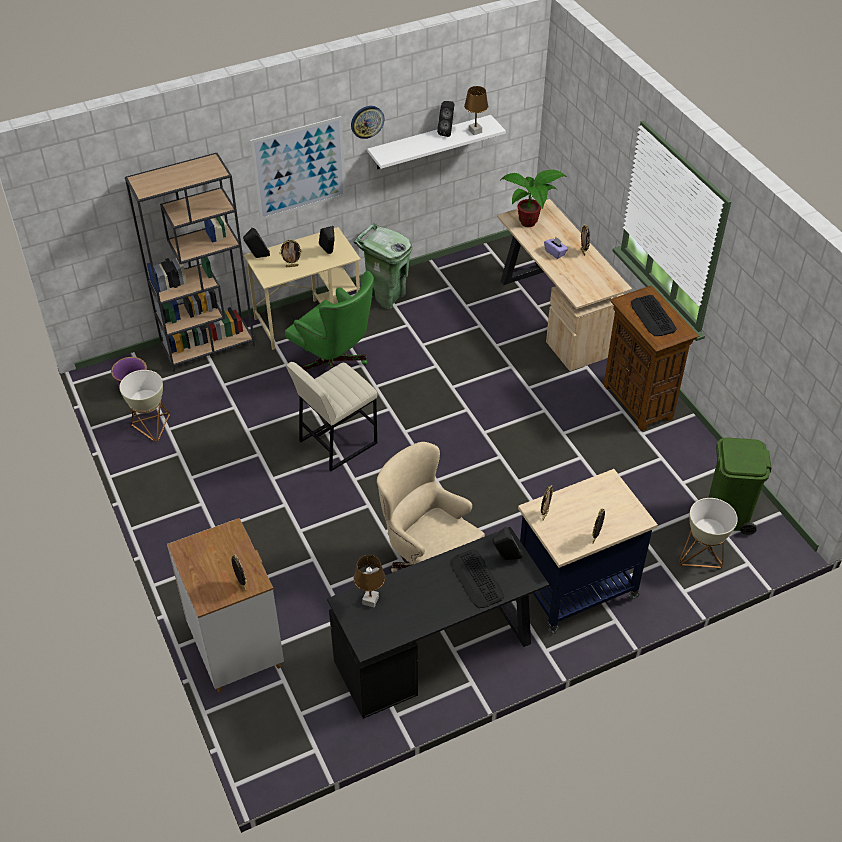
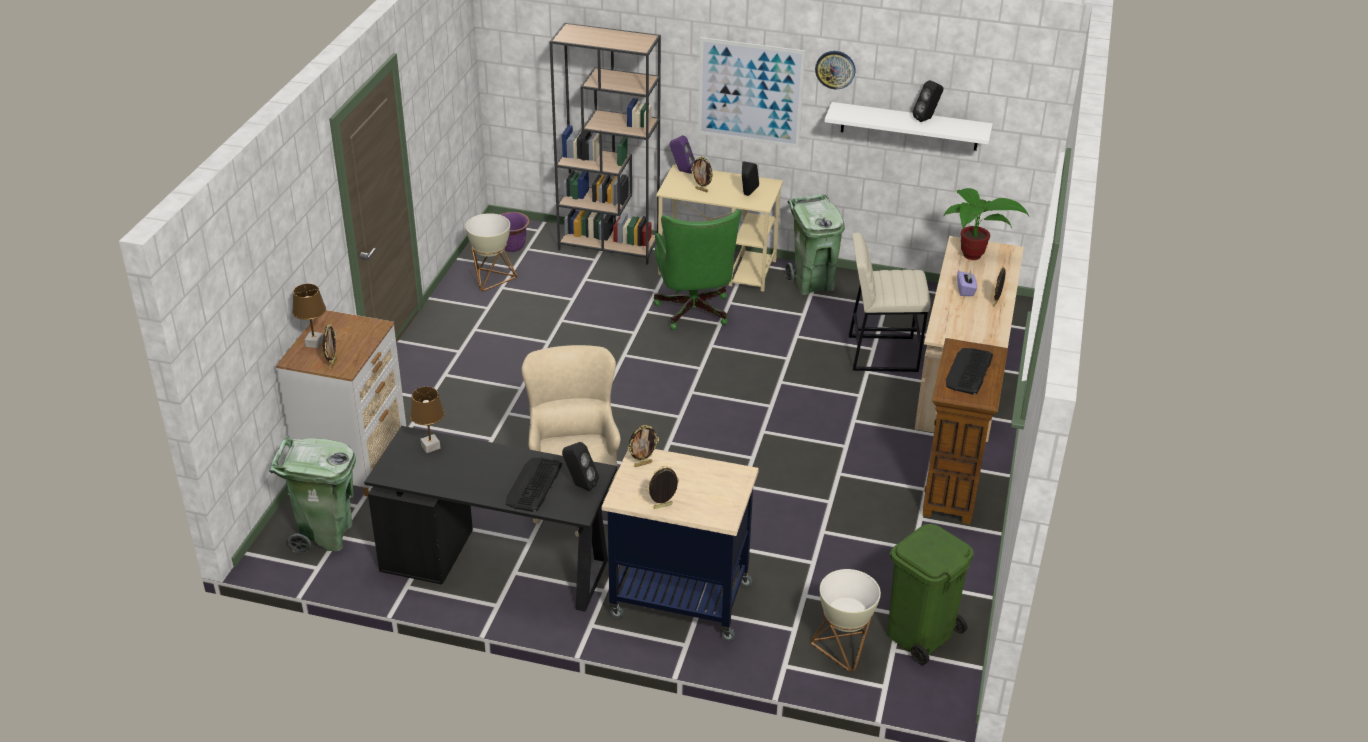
camera: 40 degrees right, 10 degrees down
black speaker [243,228,270,258] -> purple speaker [670,135,695,174]
beige chair [286,362,377,471] -> beige chair moved to [849,232,931,372]
brown table lamp [464,86,488,135] -> brown table lamp moved to [292,284,326,348]
none -> green trash can [269,437,356,553]

